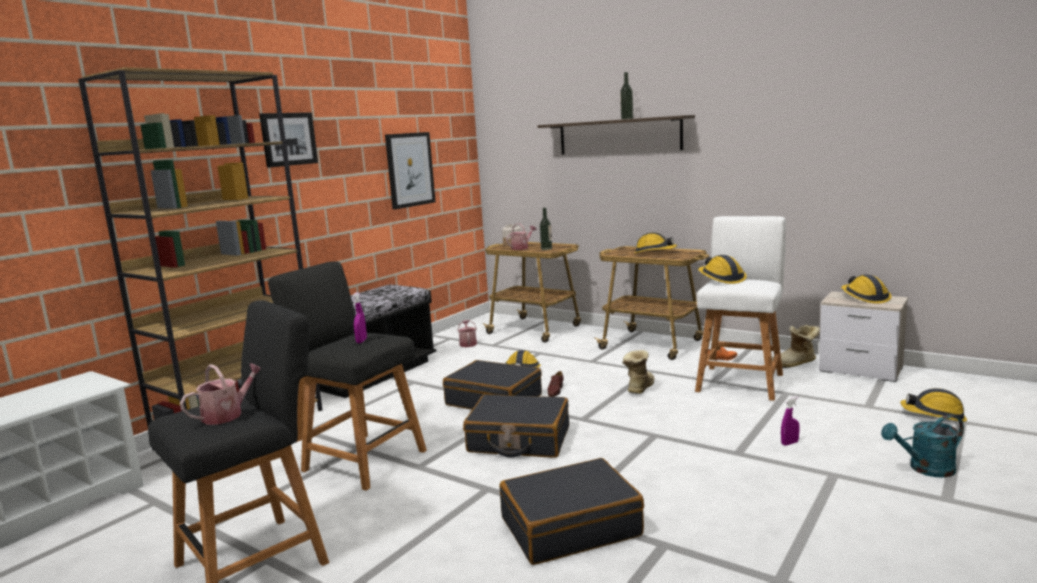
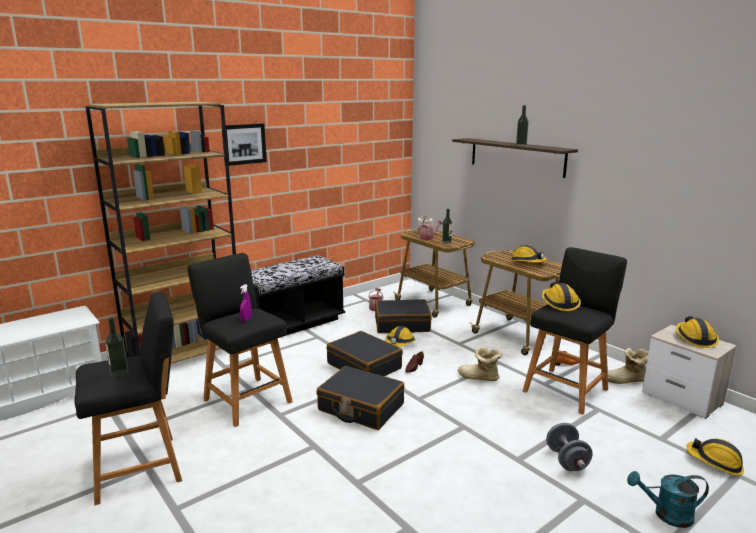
camera: 15 degrees right, 5 degrees up
watering can [180,363,261,425] -> bottle [105,318,129,378]
picture [385,132,436,209] -> none
black suitcase [499,458,644,565] -> black suitcase moved to [375,299,432,333]
boot [623,350,654,394] -> boot turned 105 degrees counterclockwise [458,346,502,381]
white stool [695,216,786,401] -> black stool [523,247,627,415]
purple spray bottle [781,397,799,446] -> grey dumbbell [546,423,593,471]

